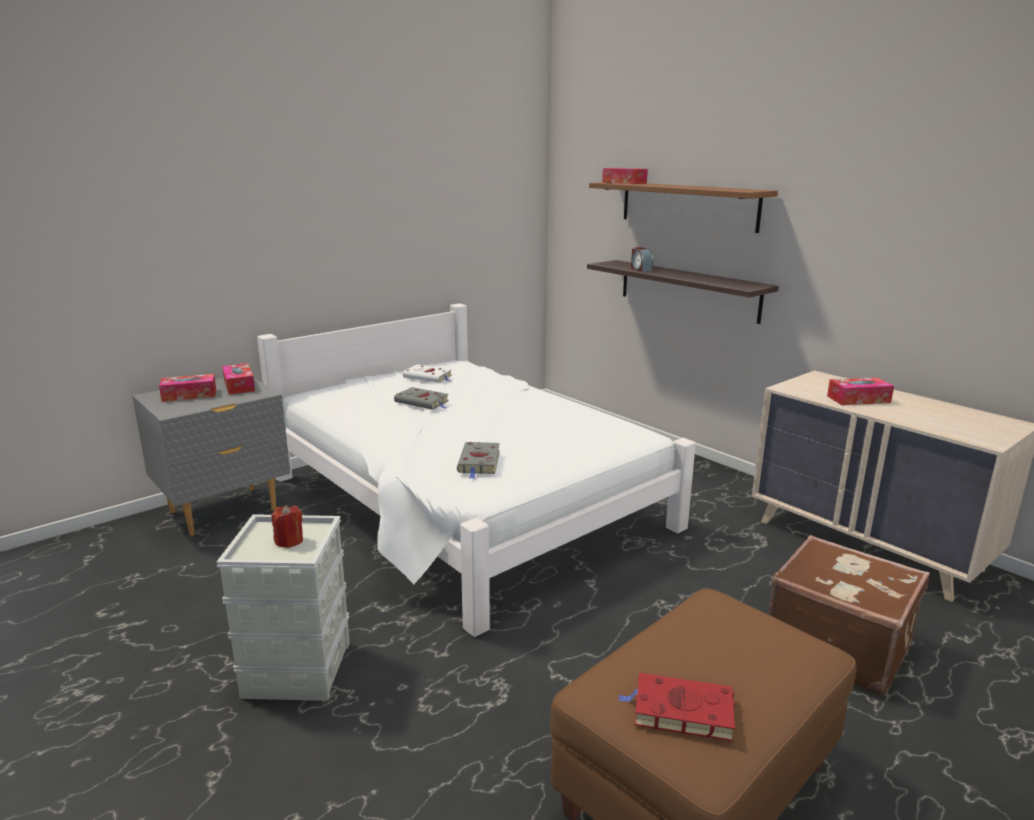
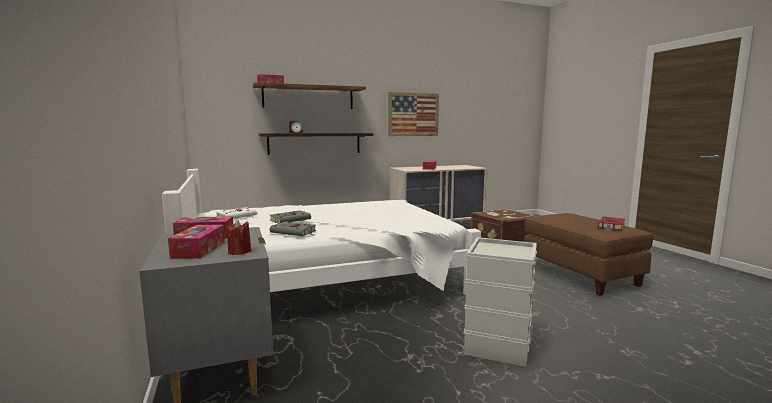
camera: 70 degrees left, 10 degrees down
red candle [271,505,303,548] -> red candle moved to [227,220,251,255]
grey book [457,442,500,479] -> grey book moved to [270,221,316,236]
none -> picture [388,92,439,136]

